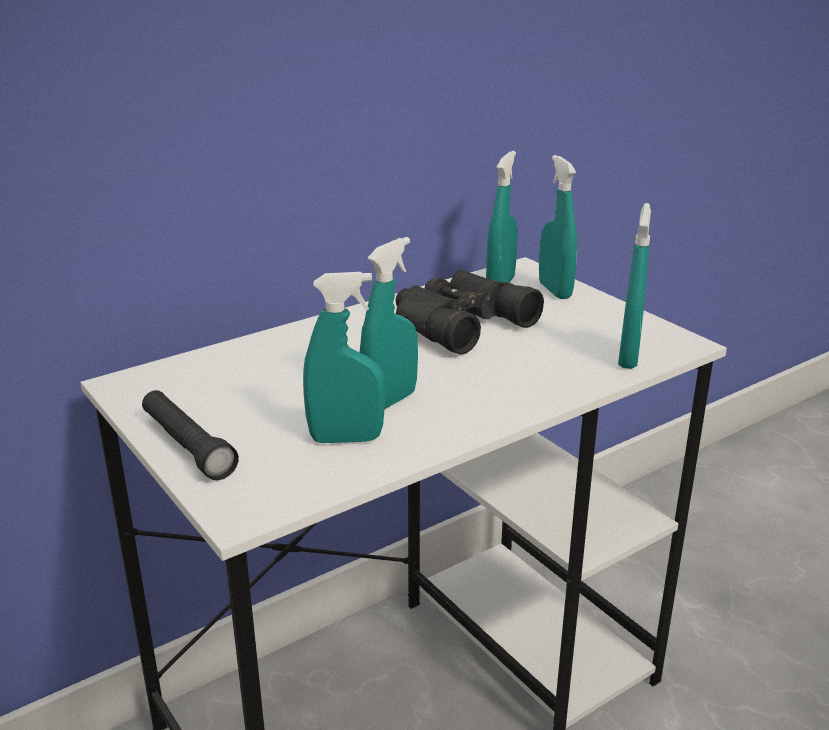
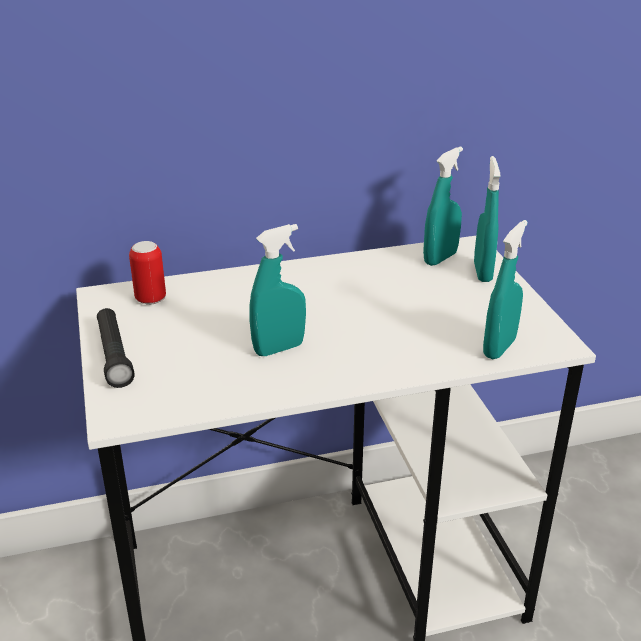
camera: 20 degrees right, 5 degrees up
turquoise spray bottle [303,272,385,443] -> none
black binoculars [396,269,544,354] -> none
none -> can [129,241,166,305]

